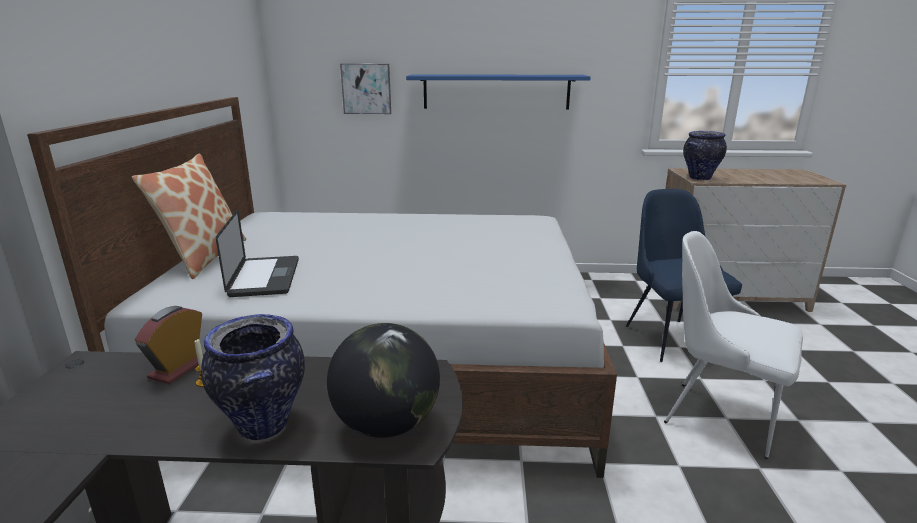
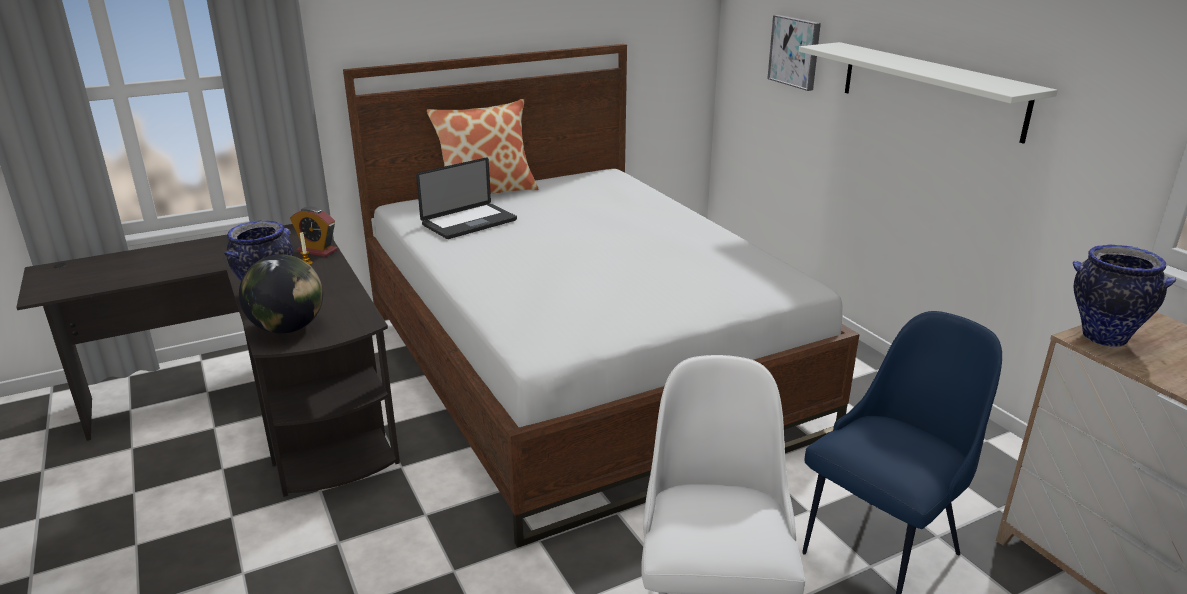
camera: 60 degrees right, 5 degrees up
alarm clock [135,306,204,384] -> alarm clock turned 150 degrees counterclockwise [290,207,338,257]
blue shelf [406,74,591,109] -> white shelf [799,42,1058,144]

